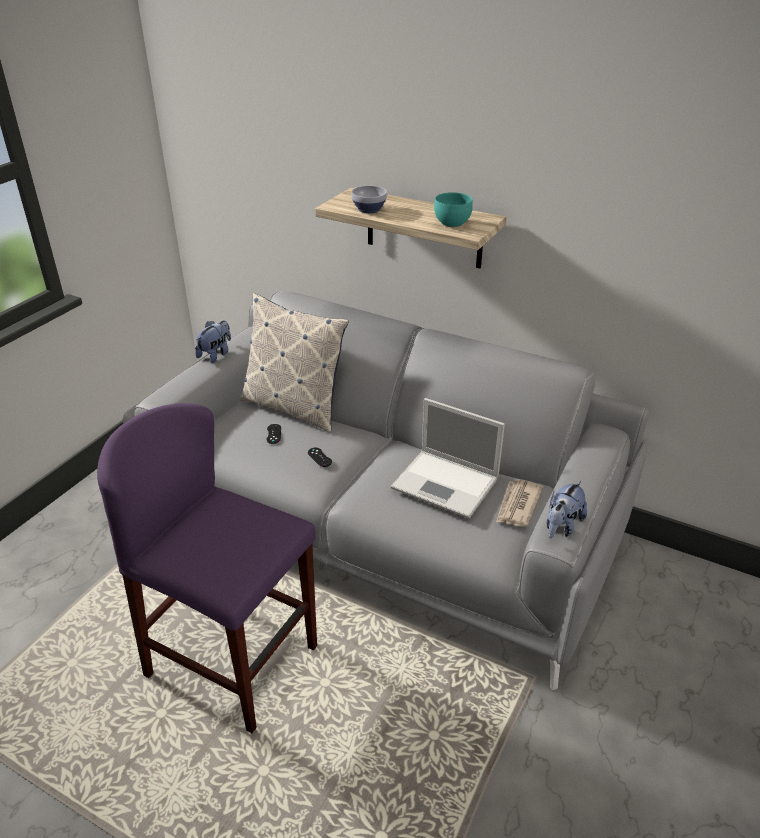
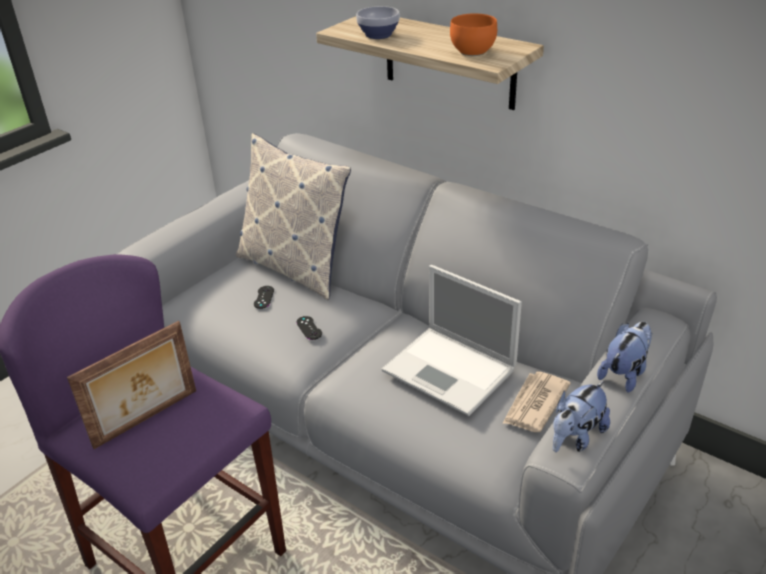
camera: 10 degrees right, 0 degrees up
plush toy [195,321,231,363] -> plush toy moved to [597,322,652,393]
turquoise bowl [434,192,473,227] -> orange bowl [450,13,497,56]
none -> picture frame [67,321,196,449]

